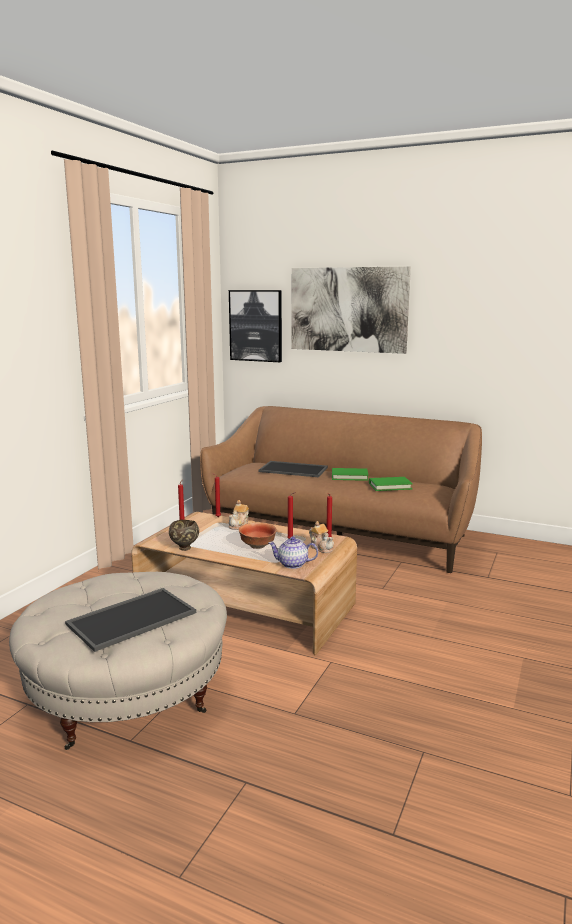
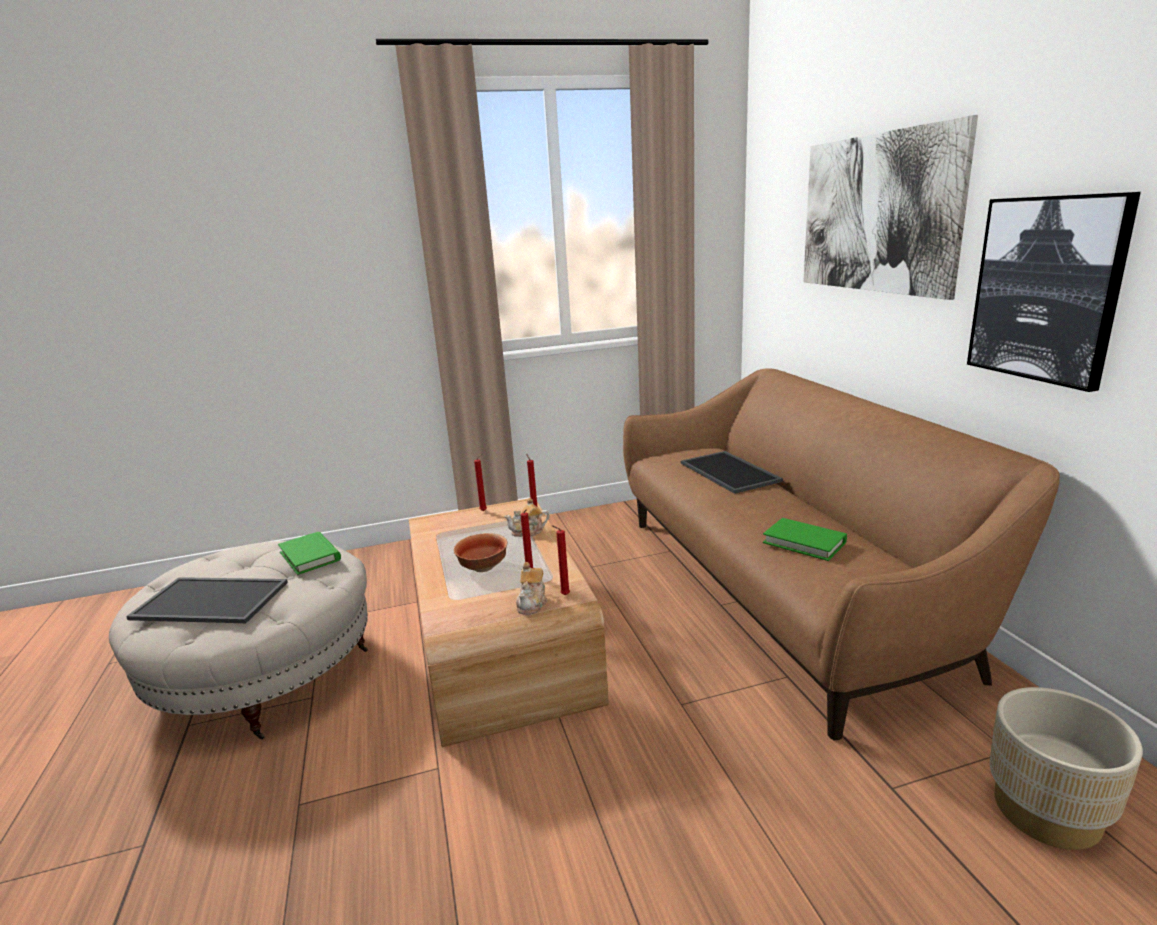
camera: 50 degrees right, 5 degrees up
brown bowl [169,520,199,551] -> none
picture [229,290,282,362] -> picture moved to [967,192,1141,392]
teapot [268,536,318,569] -> none
green book [332,468,369,481] -> green book moved to [278,532,341,575]
none -> beige planter [990,687,1143,850]

